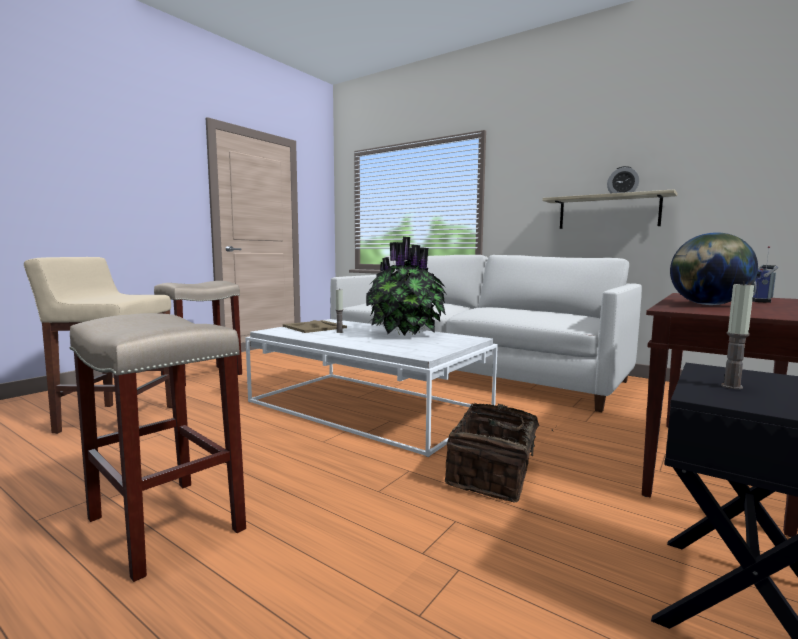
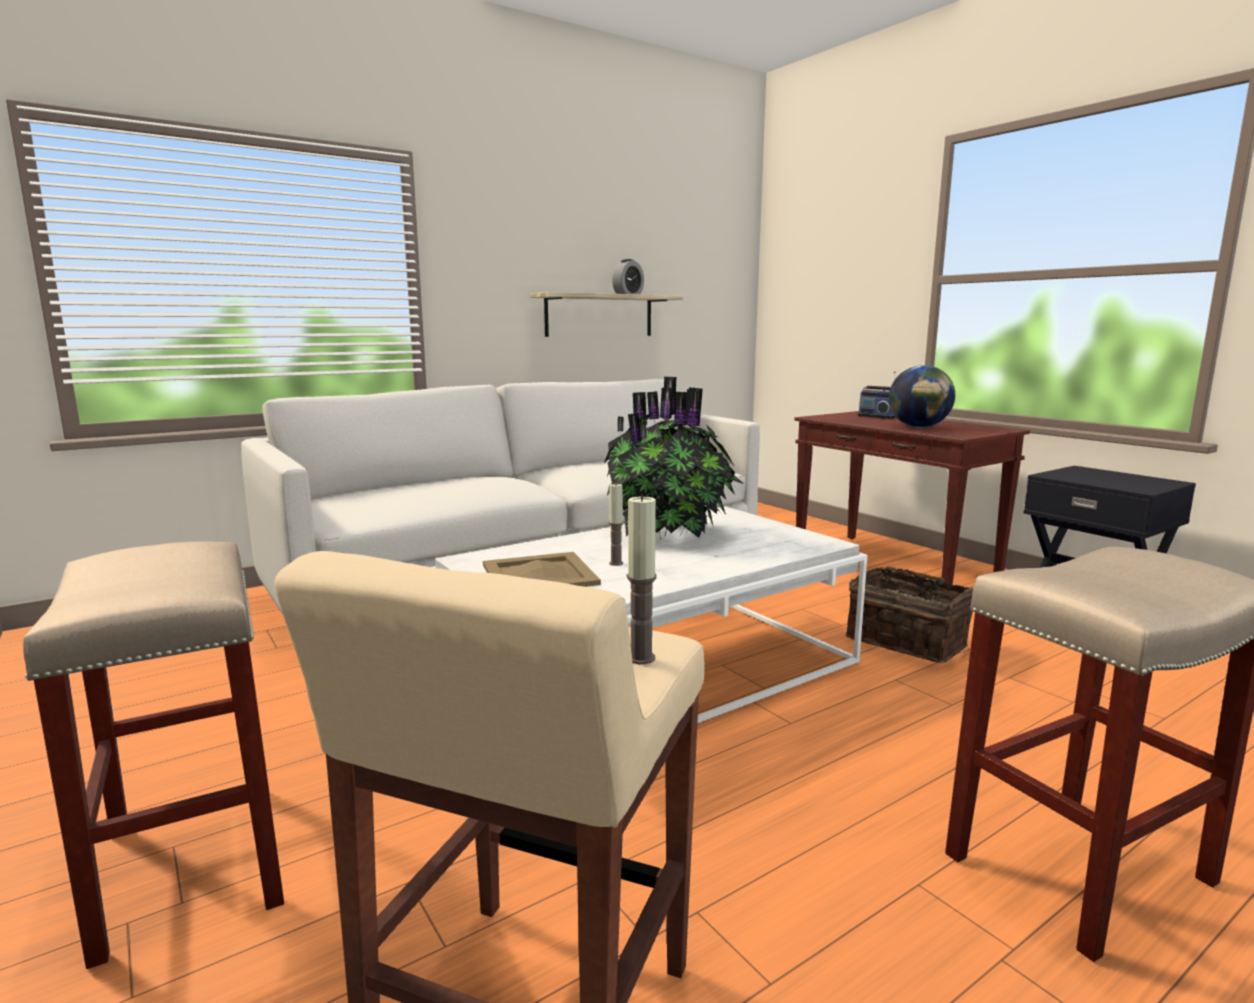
camera: 70 degrees left, 5 degrees up
candle [721,281,754,389] -> candle moved to [627,494,657,664]

